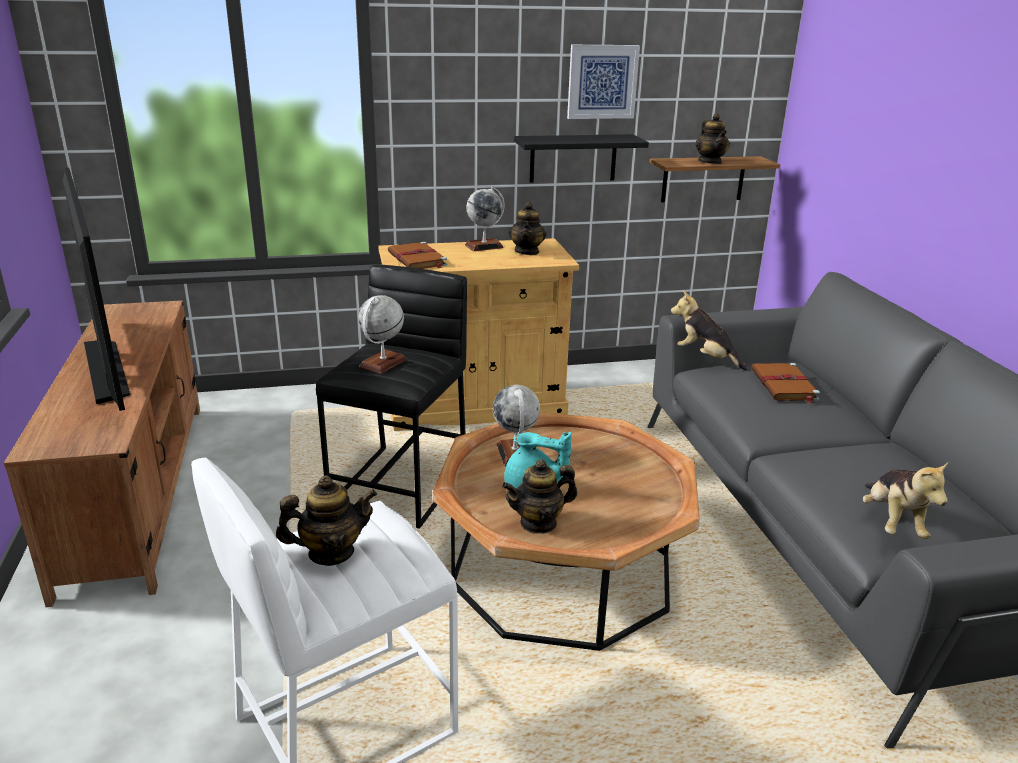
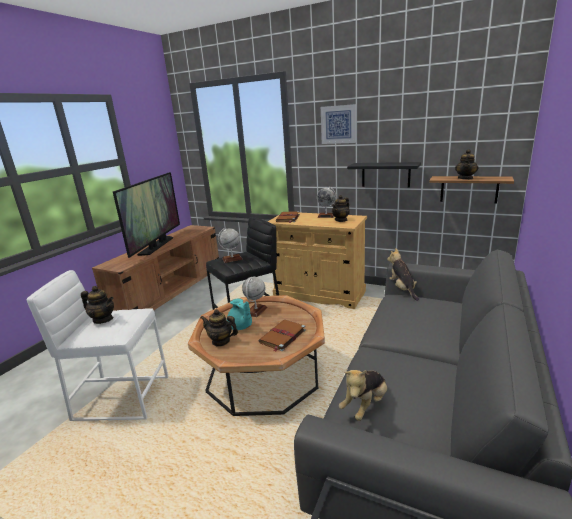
camera: 40 degrees right, 5 degrees down
picture [567,45,640,119] -> picture moved to [321,104,356,144]
brown book [751,363,820,404] -> brown book moved to [259,320,306,352]

